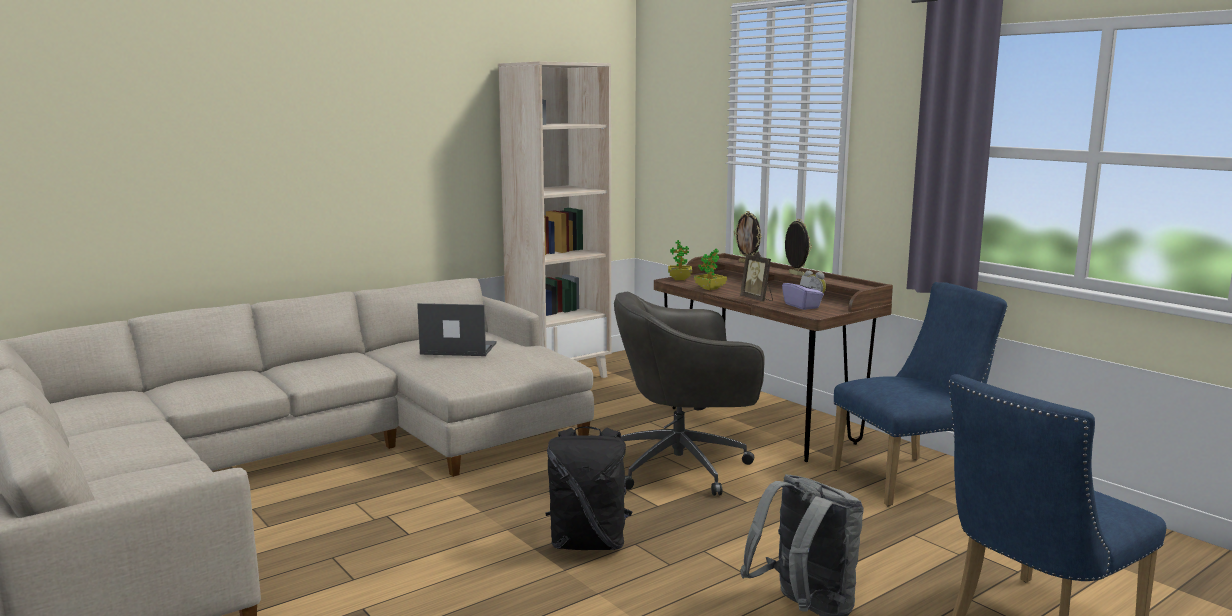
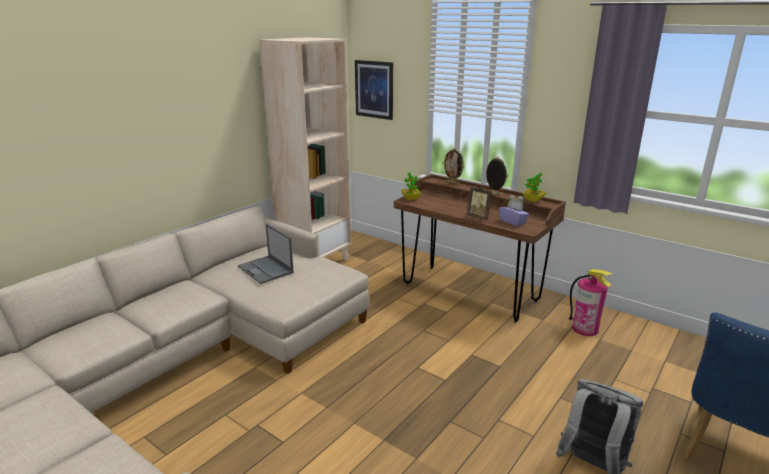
camera: 15 degrees left, 10 degrees up
laptop [417,303,497,356] -> laptop turned 120 degrees counterclockwise [238,224,294,284]
black backpack [545,426,633,550] -> none
grey office chair [614,292,764,496] -> none
potted plant [694,249,727,290] -> potted plant moved to [523,173,546,202]
blue chair [832,282,1008,507] -> fire extinguisher [569,269,612,336]
none -> picture [355,60,393,120]

